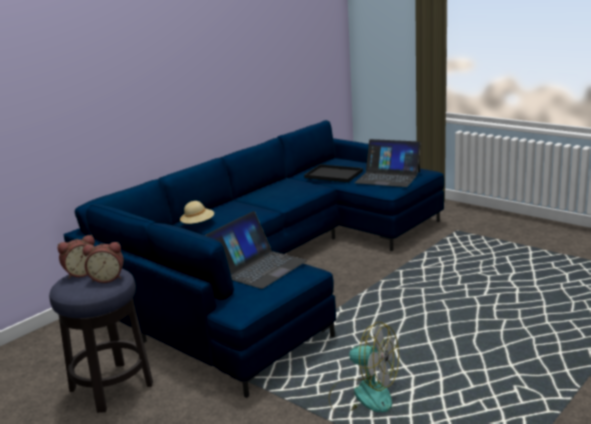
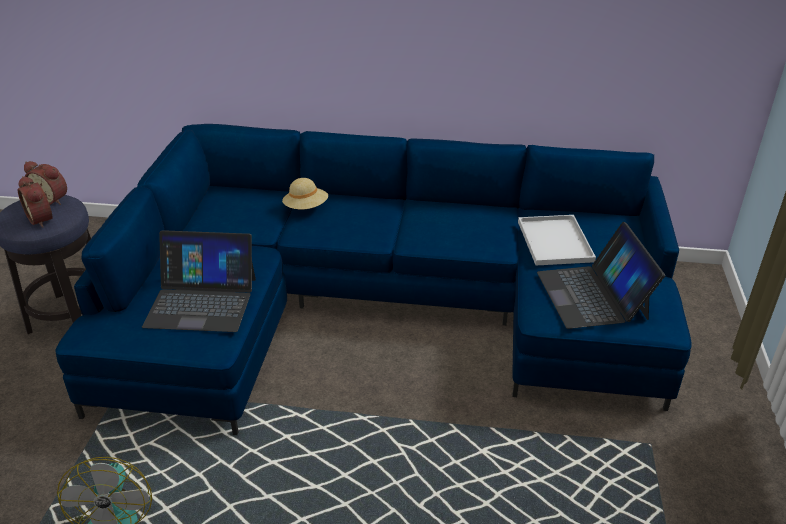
camera: 55 degrees right, 15 degrees up
black tray [304,164,363,183] -> white tray [518,215,596,266]

